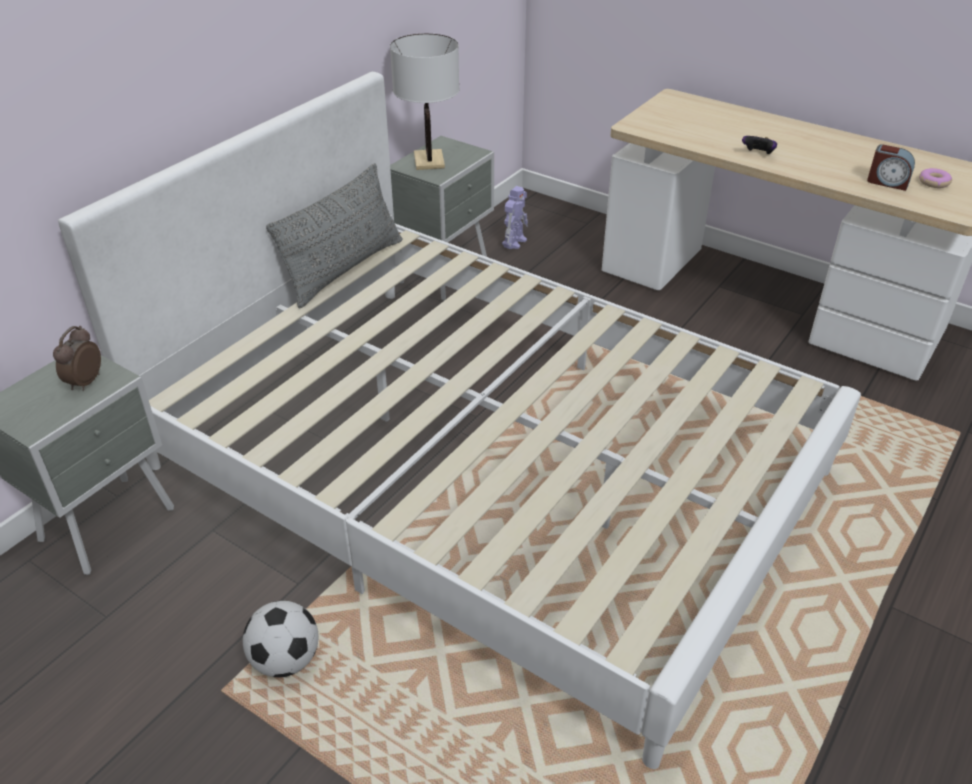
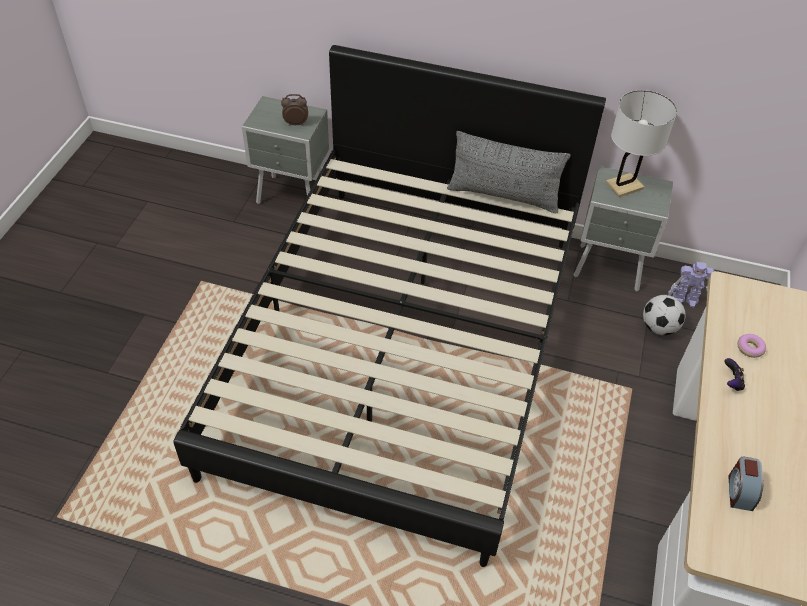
camera: 70 degrees right, 10 degrees up
white bed [58,72,861,769] -> black bed [173,45,606,567]
football [243,601,319,677] -> football moved to [643,295,686,335]
donut [919,168,952,188] -> donut moved to [737,334,766,358]

